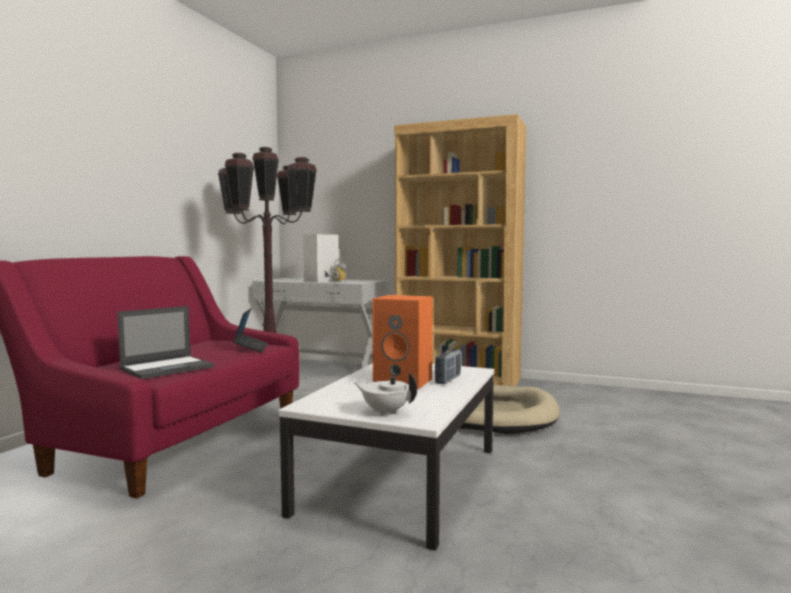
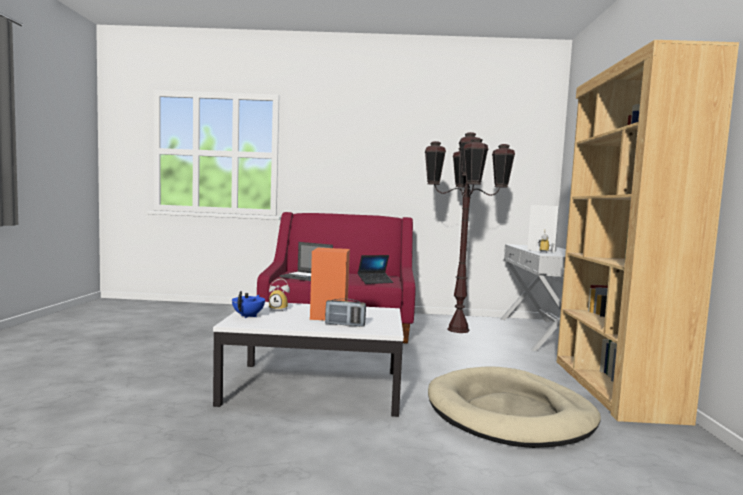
camera: 70 degrees right, 0 degrees up
white teapot [354,373,417,416] -> blue teapot [232,291,265,318]
none -> alarm clock [269,279,290,311]

